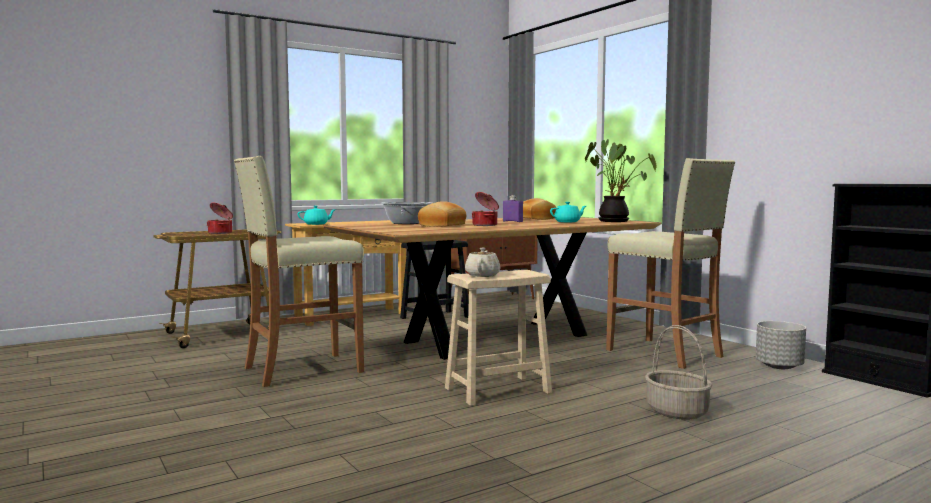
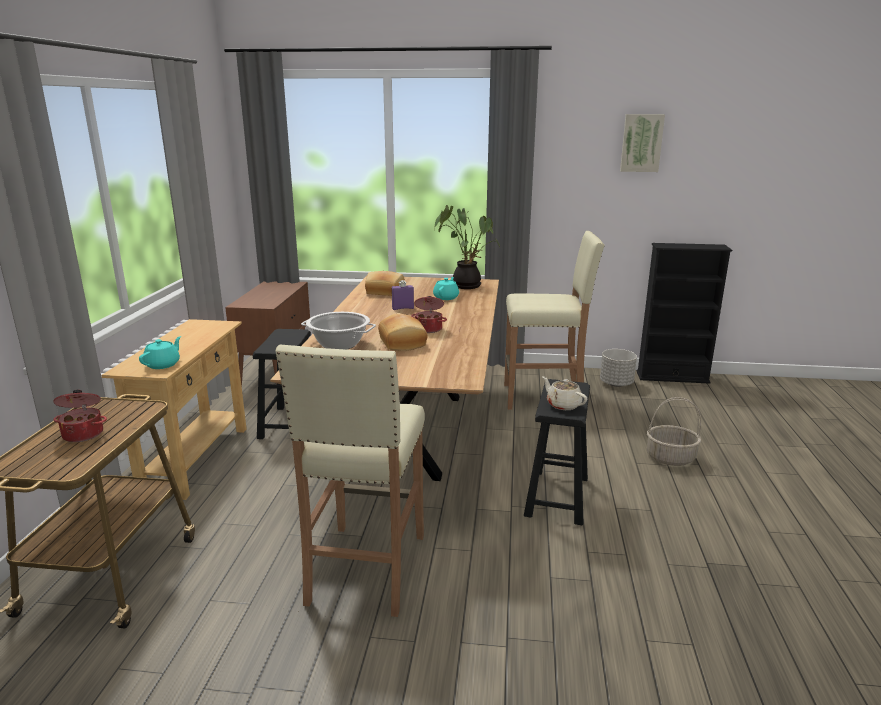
camera: 50 degrees left, 15 degrees up
beige stool [445,270,552,406] -> black stool [524,379,590,525]
none -> picture [620,114,665,172]

